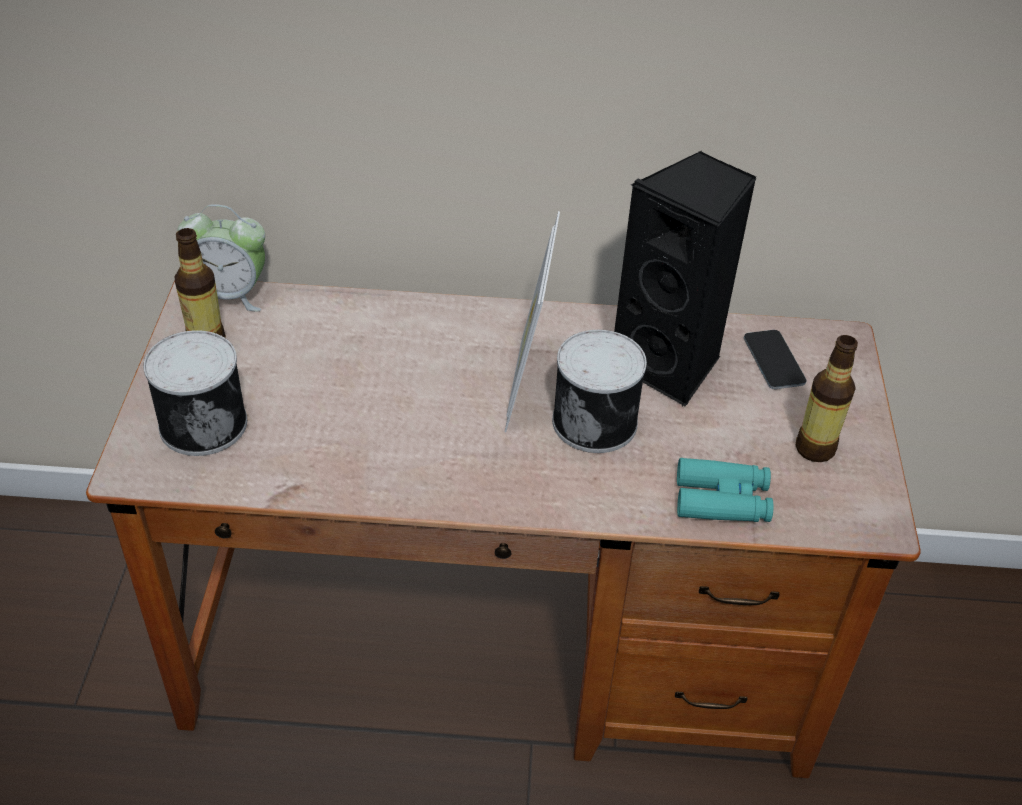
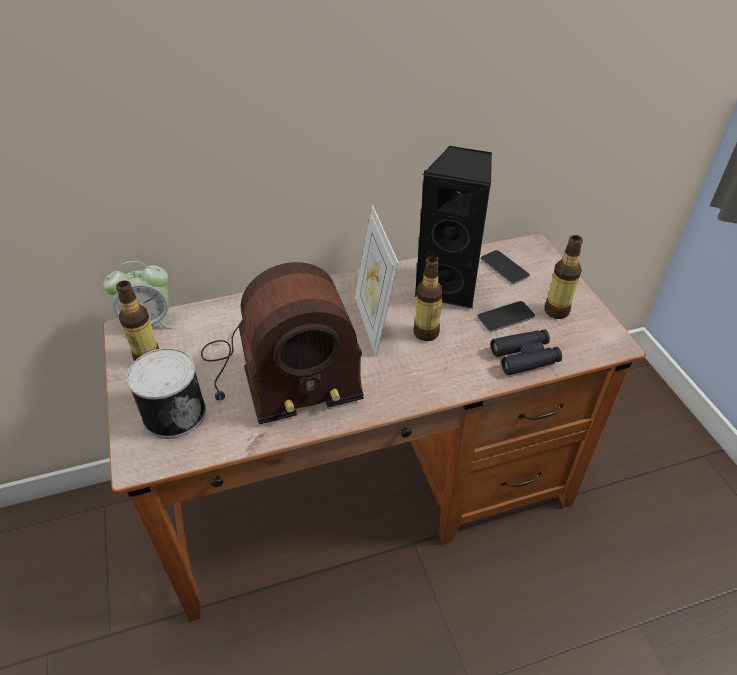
camera: 20 degrees left, 0 degrees up
can [552,330,647,453] -> bottle [413,256,444,341]
turquoise binoculars [677,458,774,522] -> black binoculars [491,329,562,375]
none -> radio [201,262,364,424]
none -> phone [477,301,535,332]

